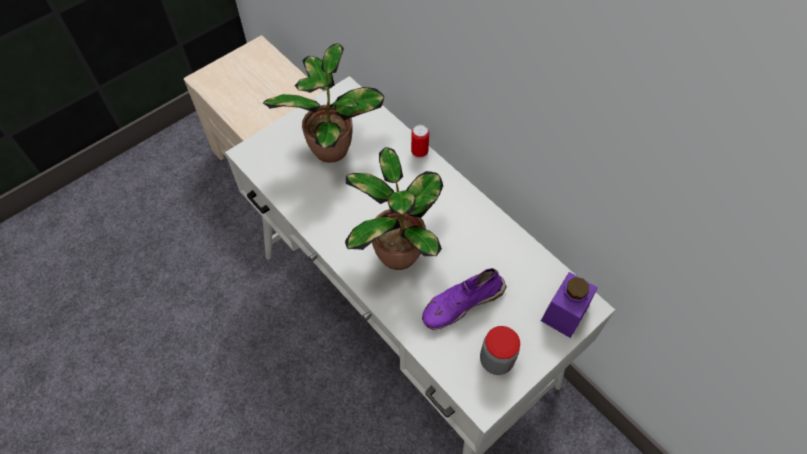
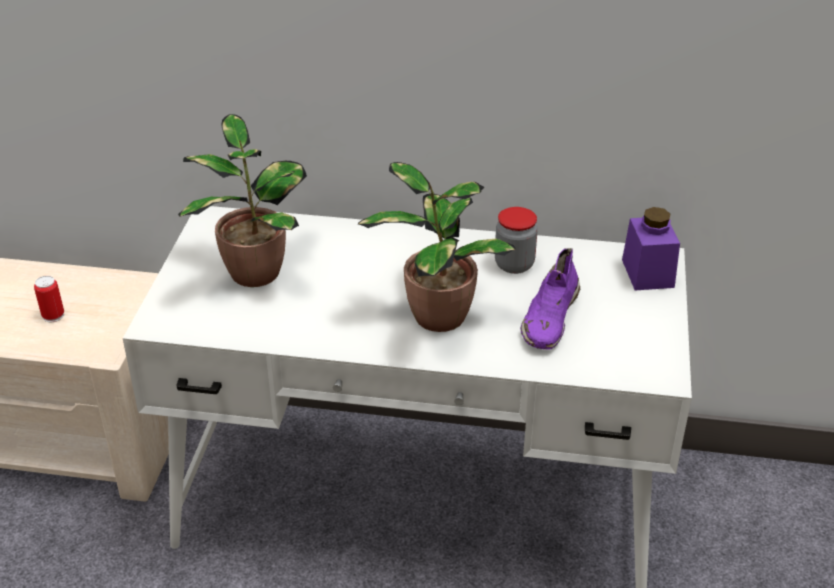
camera: 40 degrees left, 20 degrees down
can [411,125,429,159] -> can moved to [34,276,64,322]
jar [480,326,520,375] -> jar moved to [495,207,538,274]

